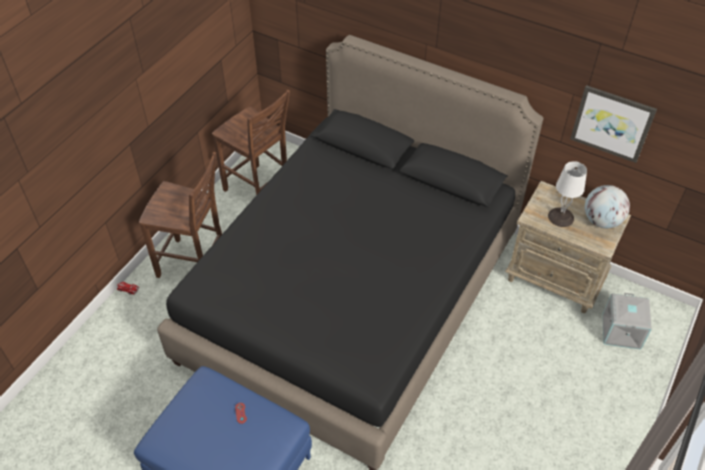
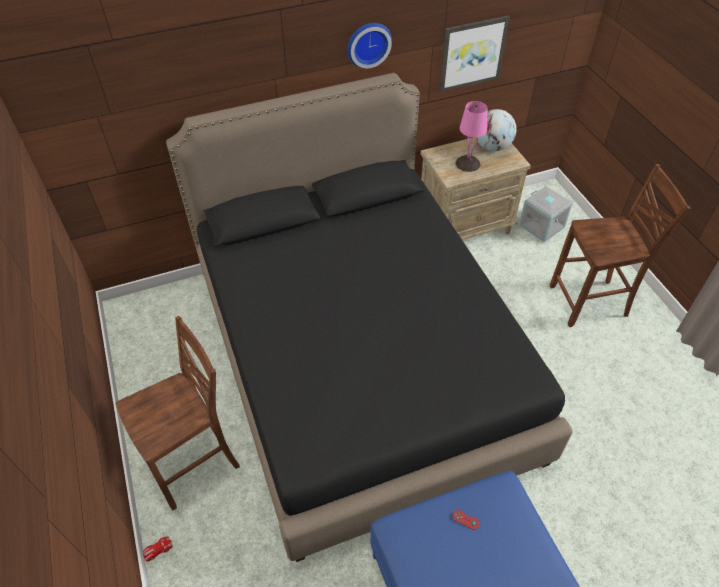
camera: 50 degrees left, 0 degrees up
brown chair [212,90,290,195] -> brown chair moved to [550,164,691,327]
white table lamp [548,161,587,227] -> pink table lamp [456,101,487,172]
none -> wall clock [347,23,392,68]

